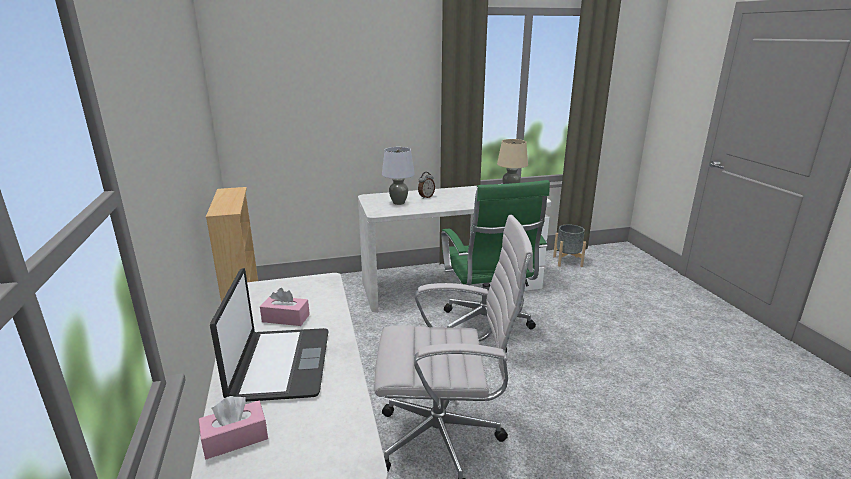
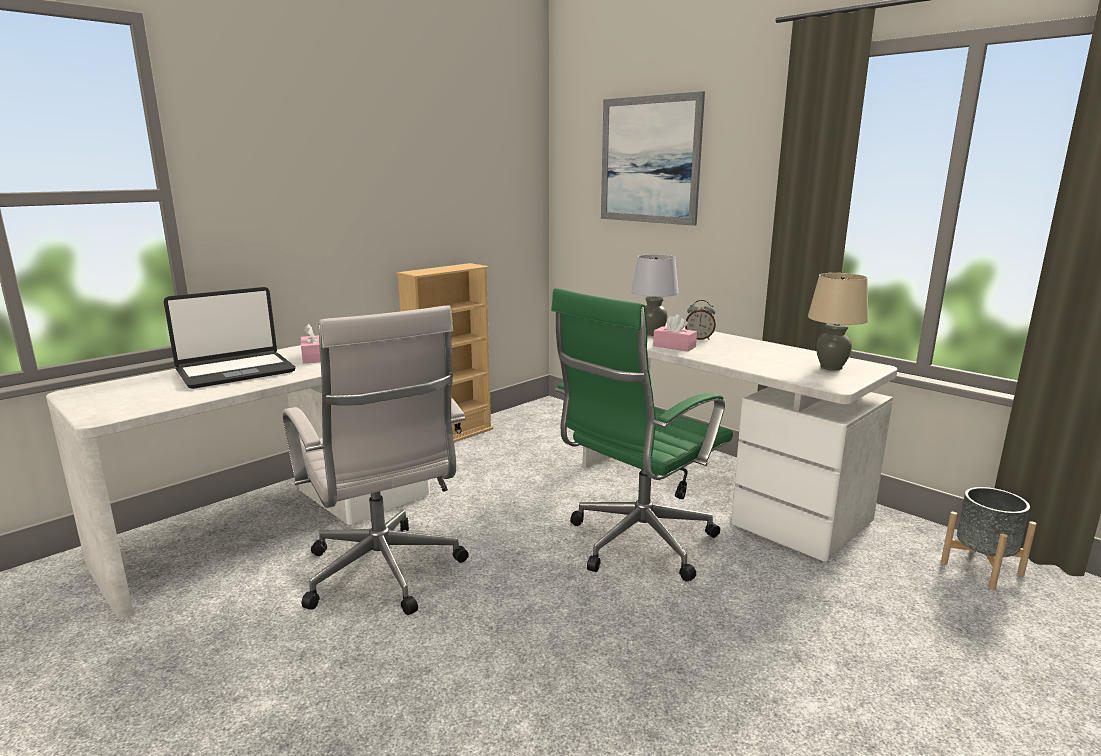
camera: 60 degrees right, 5 degrees down
pink tissue box [198,396,268,459] -> pink tissue box moved to [653,315,697,351]
none -> picture [601,91,705,226]

